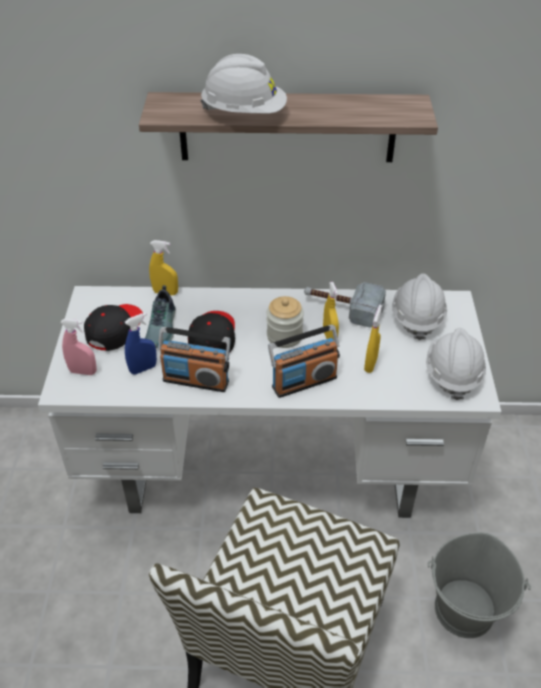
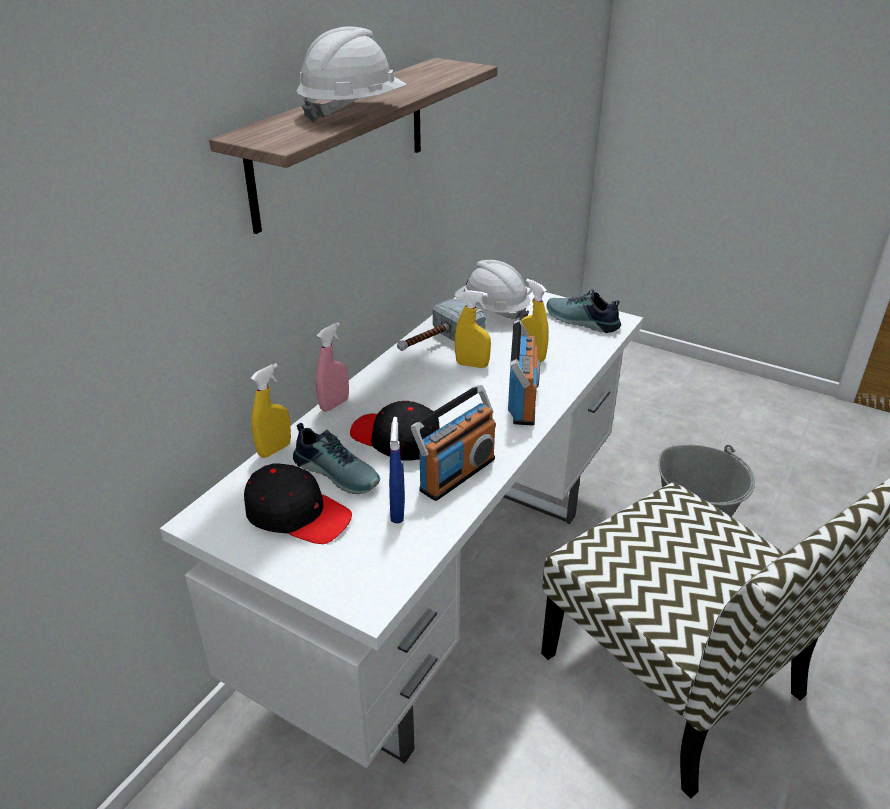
camera: 60 degrees left, 10 degrees down
pink spray bottle [60,319,97,375] -> pink spray bottle moved to [316,322,349,412]
black cap [84,304,144,351] -> black cap turned 150 degrees clockwise [244,463,352,544]
jar [267,296,304,348] -> none
white hard hat [426,328,486,400] -> shoe [546,289,621,333]

